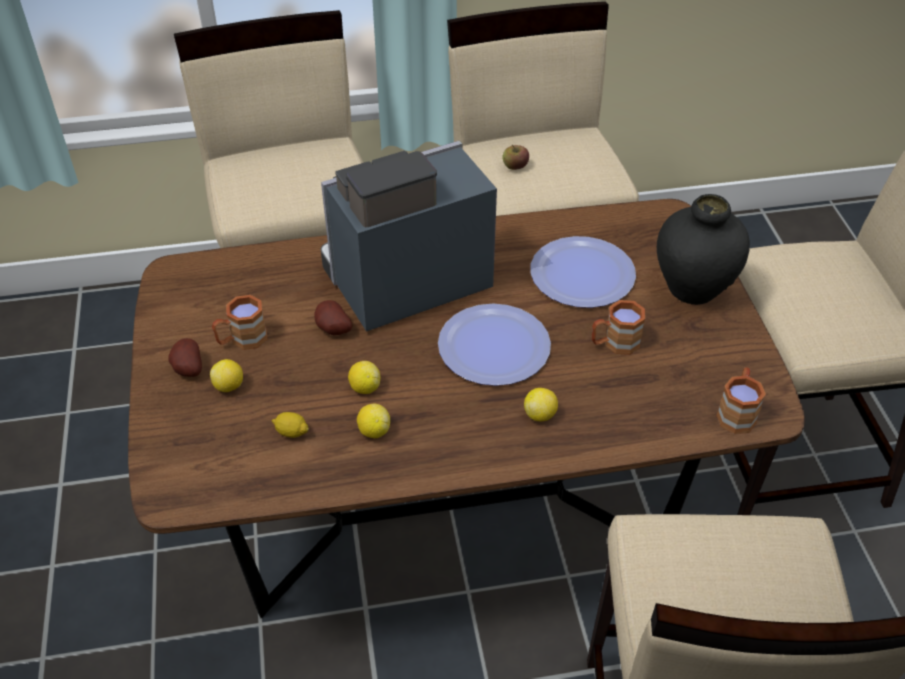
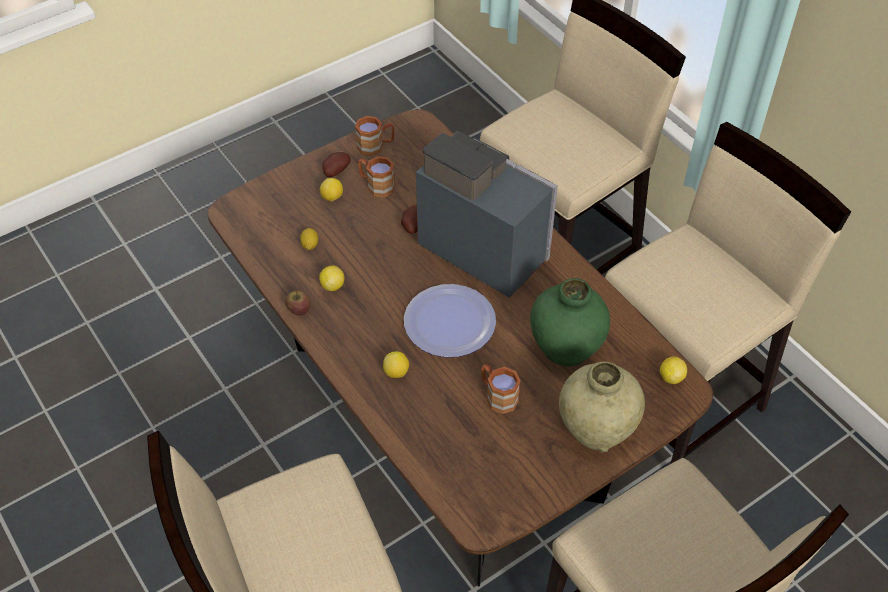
camera: 65 degrees right, 5 degrees up
lemon [348,361,380,394] -> lemon moved to [660,356,687,384]
apple [503,145,529,170] -> apple moved to [285,291,311,316]
plate [530,236,636,308] -> green vase [530,278,610,366]
black vase [657,194,750,305] -> beige vase [559,361,645,453]
brown mug [716,367,766,434] -> brown mug moved to [355,116,394,156]

